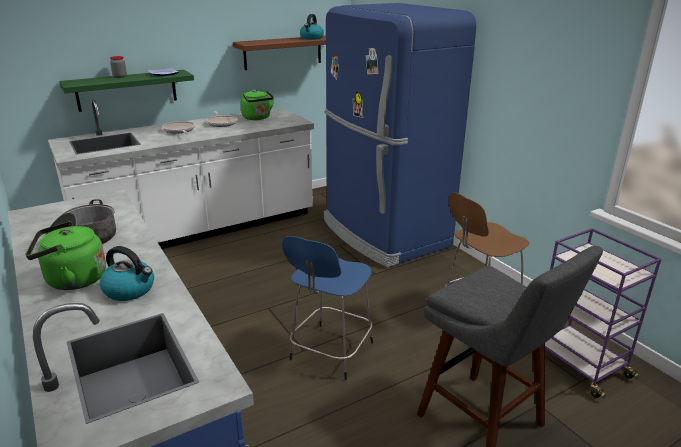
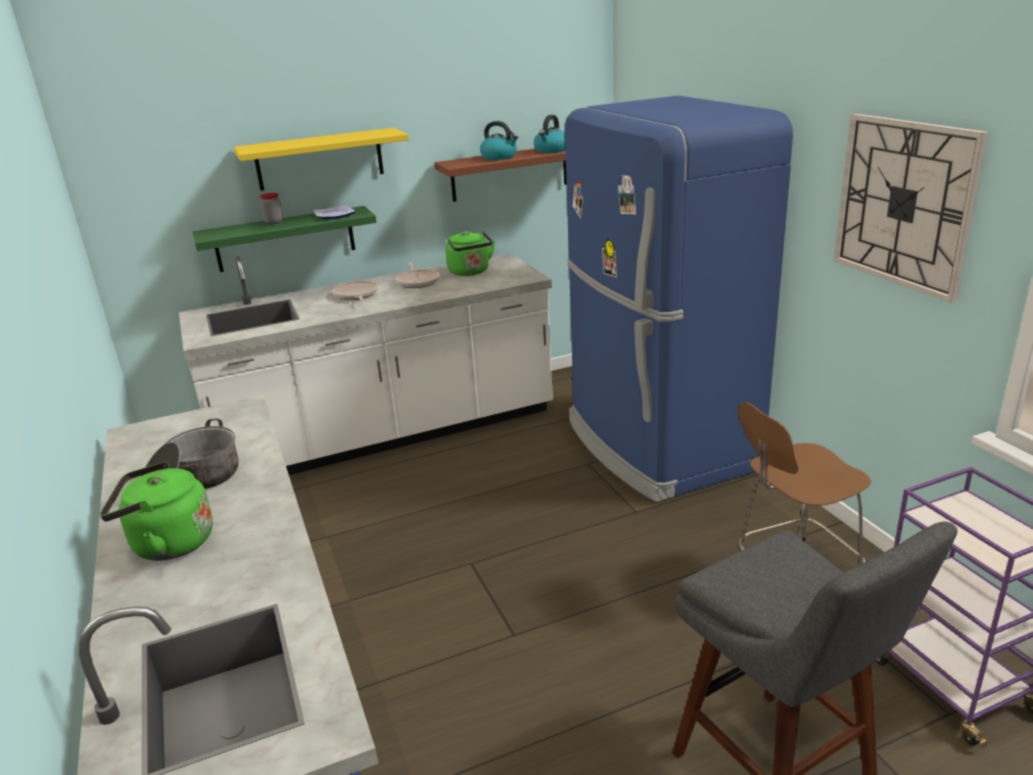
camera: 10 degrees right, 0 degrees up
kettle [100,246,154,301] -> kettle moved to [480,121,518,160]
blue stool [282,236,373,380] -> none
none -> yellow shelf [234,128,409,191]
none -> wall clock [834,114,989,303]

